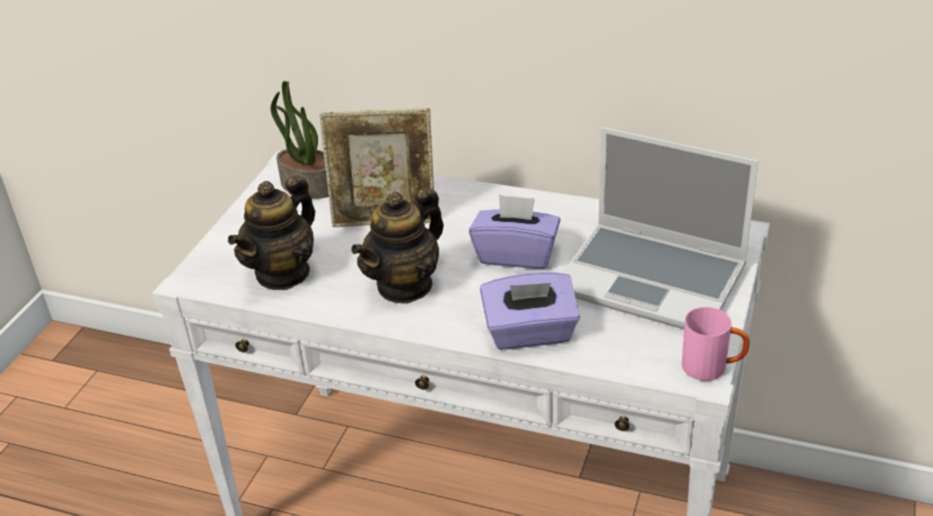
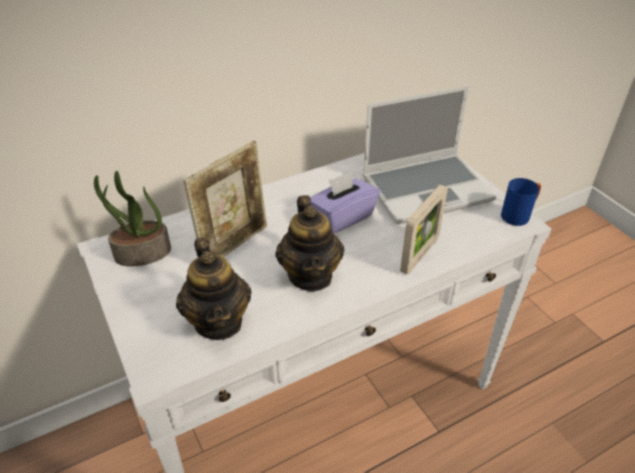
camera: 50 degrees left, 5 degrees up
purple tissue box [480,272,580,350] -> picture frame [400,185,448,275]
pink mug [682,307,750,381] -> blue mug [501,178,541,226]

